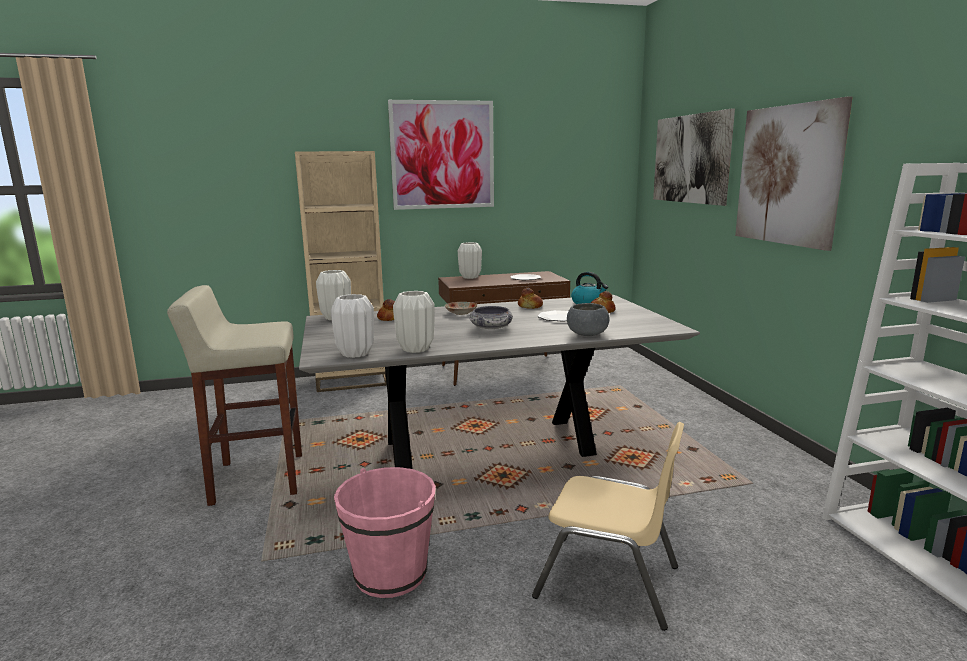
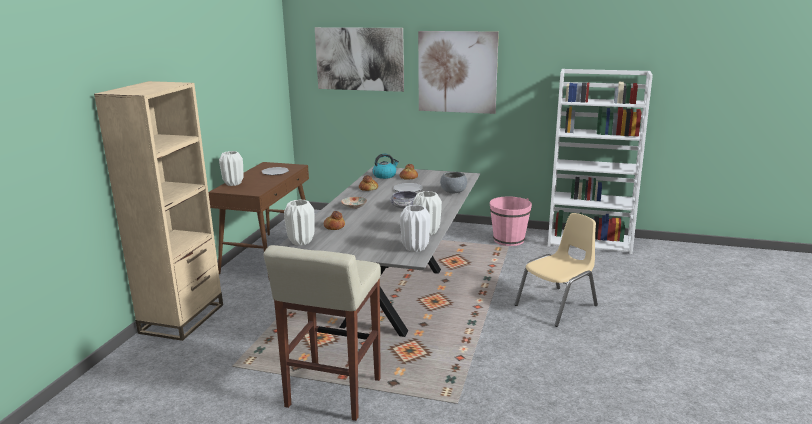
camera: 60 degrees left, 5 degrees up
pink bucket [334,467,436,598] -> pink bucket moved to [490,196,532,246]
picture [388,100,494,210] -> none

